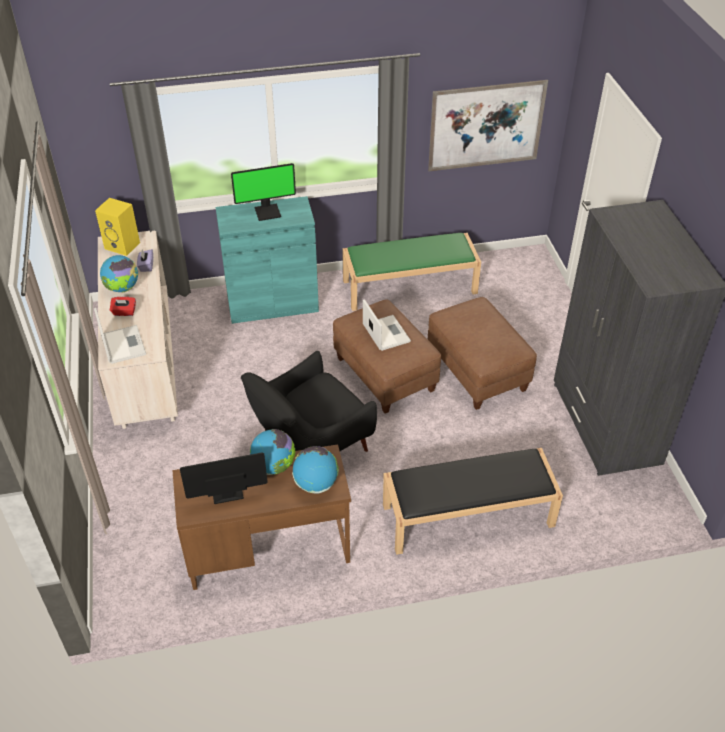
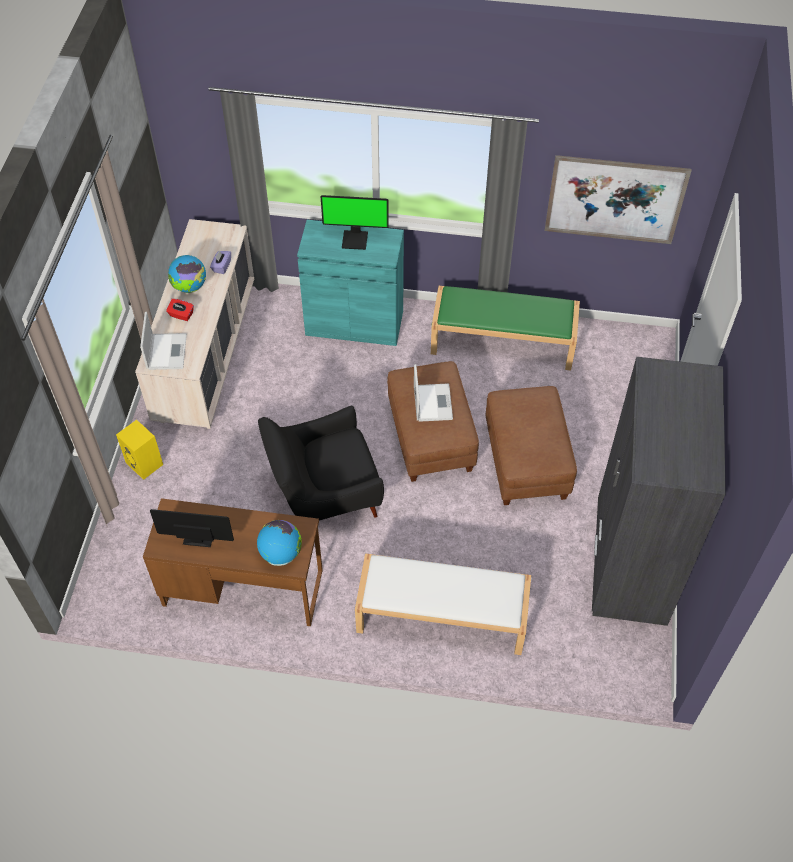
camera: 20 degrees right, 10 degrees up
yellow speaker [95,198,140,256] -> yellow speaker moved to [116,420,163,480]
globe [250,429,295,475] -> none
black bench [383,448,563,555] -> white bench [355,553,532,655]

